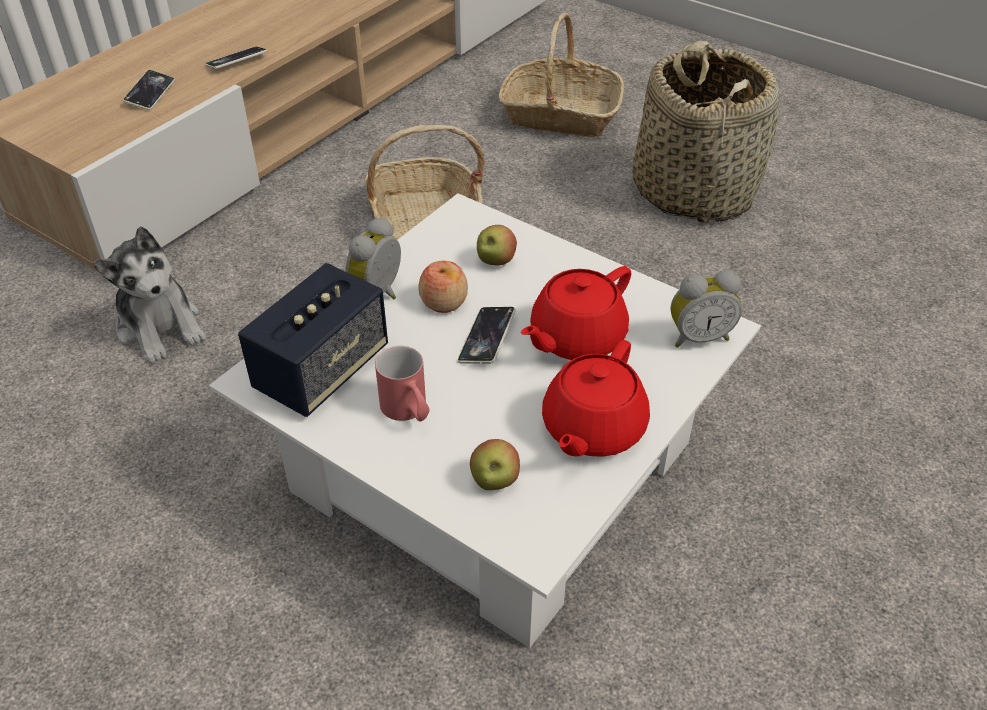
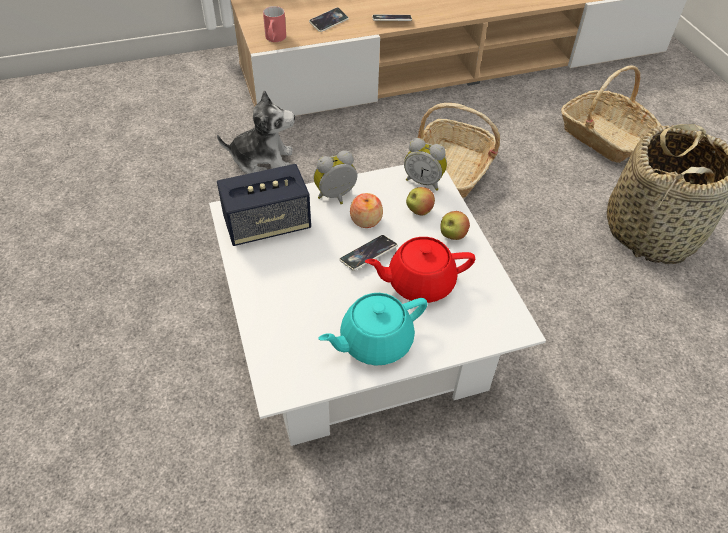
camera: 35 degrees right, 5 degrees up
plush toy [93,226,206,364] -> plush toy turned 90 degrees counterclockwise [217,90,295,174]
red mug [375,346,430,421] -> red mug moved to [263,6,286,42]
apple [470,439,520,490] -> apple moved to [440,211,470,240]
red teapot [542,340,650,457] -> turquoise teapot [319,293,428,365]
alarm clock [671,270,742,348] -> alarm clock moved to [404,138,447,191]

